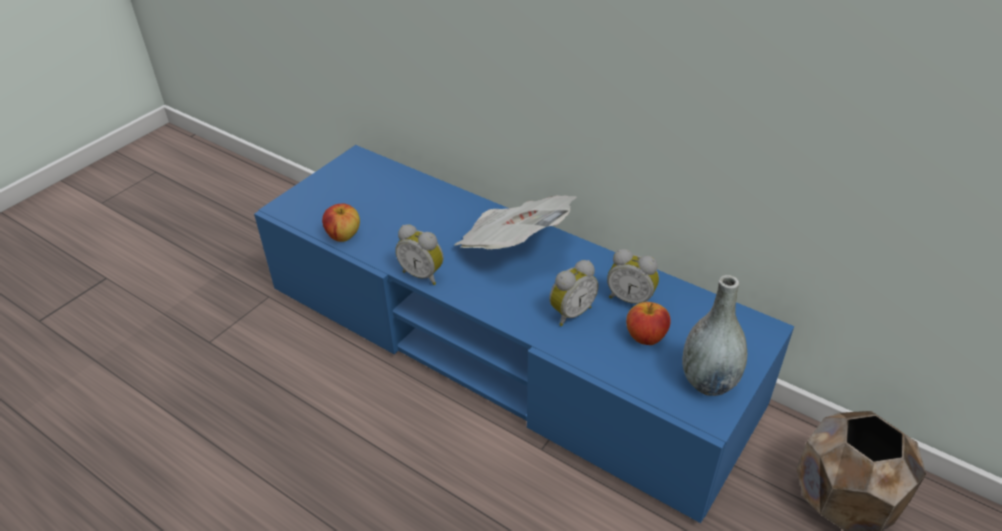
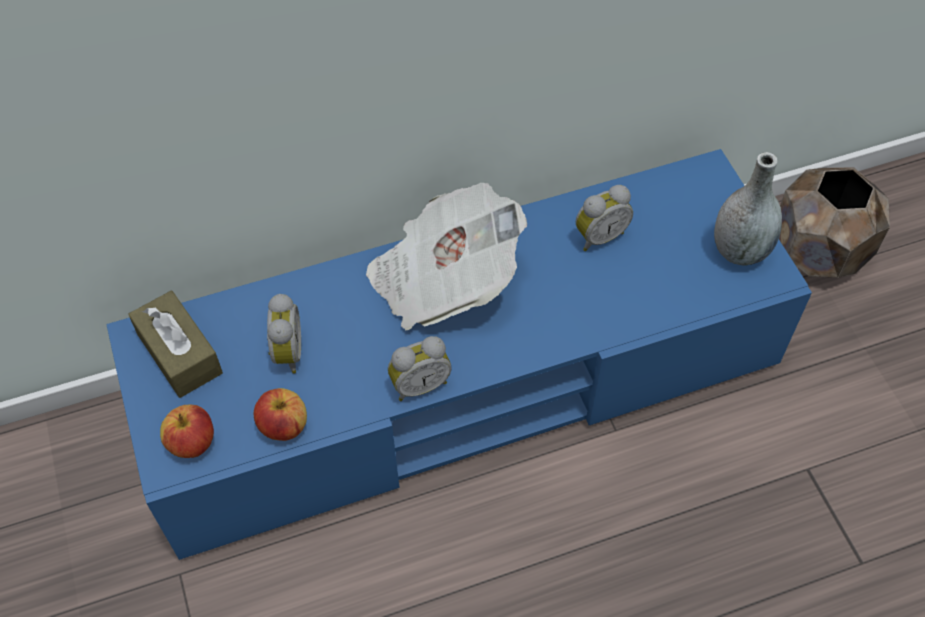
camera: 55 degrees left, 15 degrees up
alarm clock [549,260,598,326] -> alarm clock moved to [267,294,301,374]
apple [626,302,671,345] -> apple moved to [160,405,214,458]
none -> brown tissue box [128,291,223,398]

